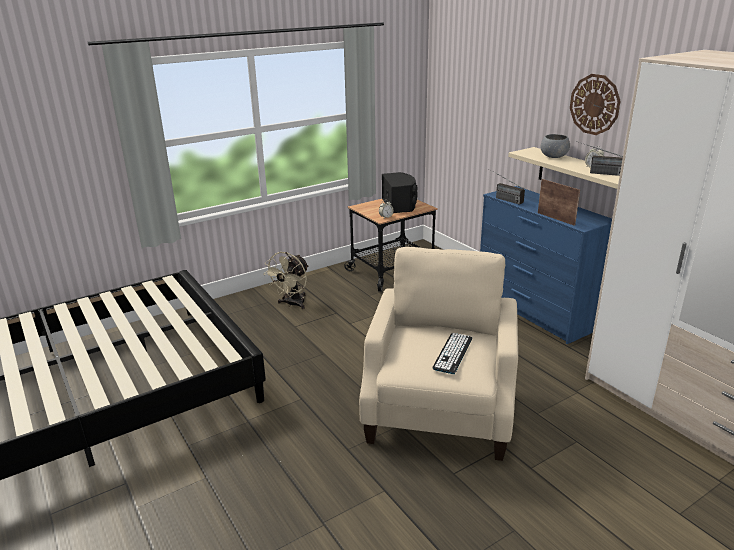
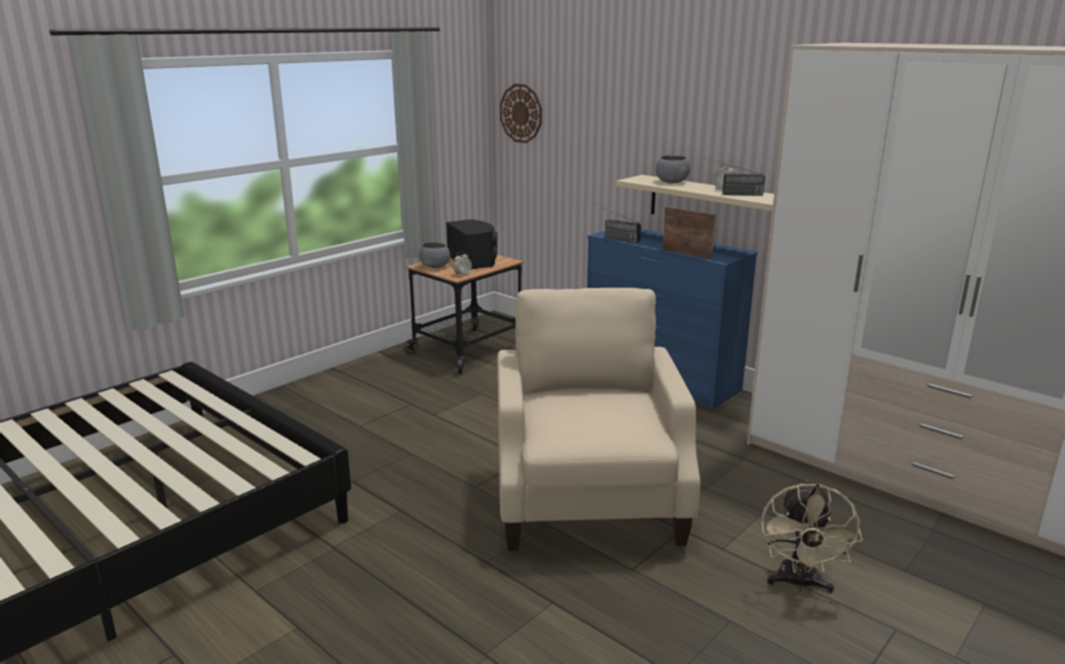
camera: 15 degrees left, 5 degrees down
beige fan [263,252,309,309] -> beige fan moved to [761,480,863,593]
keyboard [433,333,472,374] -> none
wall clock [570,74,620,135] -> wall clock moved to [500,84,542,143]
none -> grey bowl [419,242,450,268]

